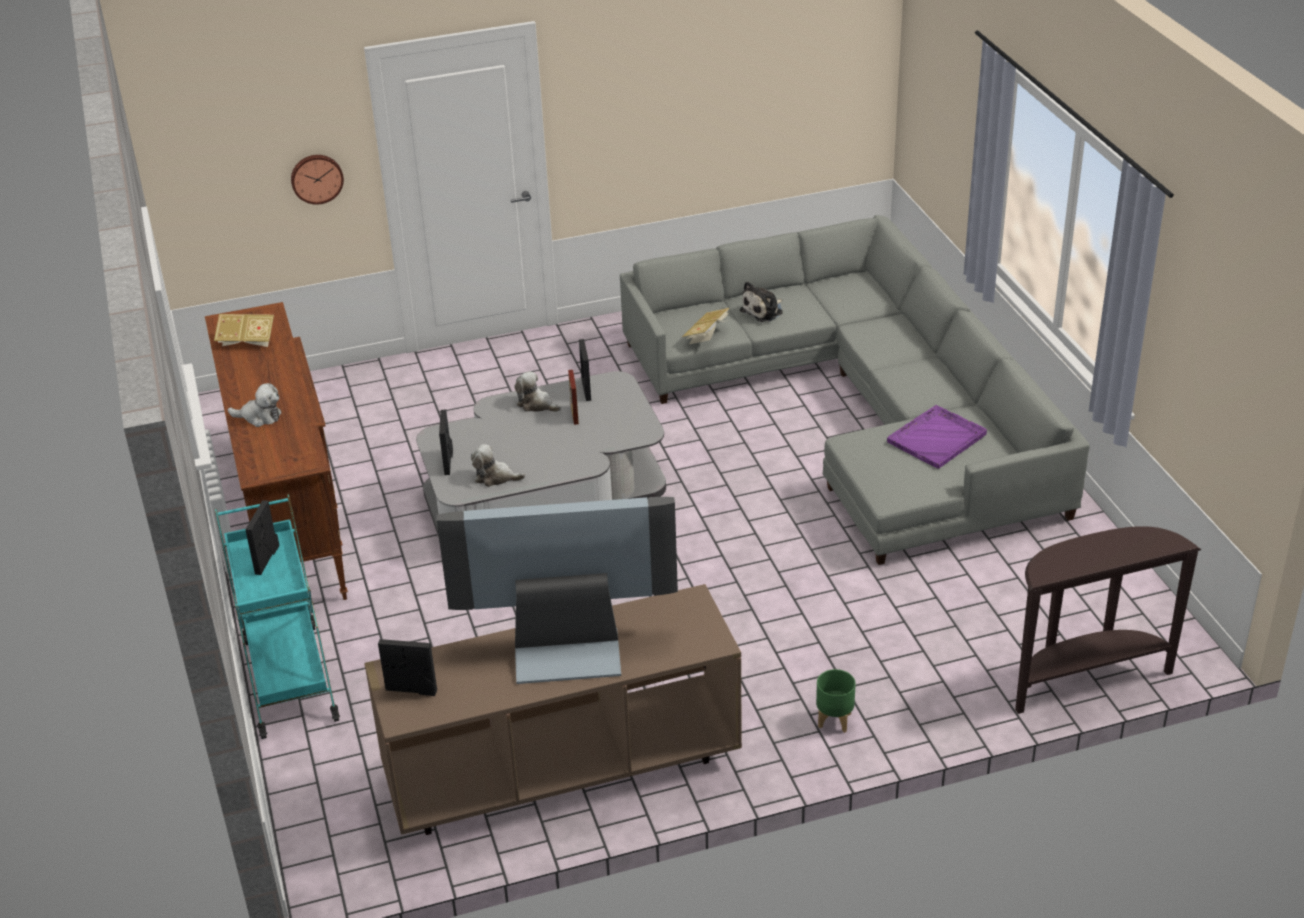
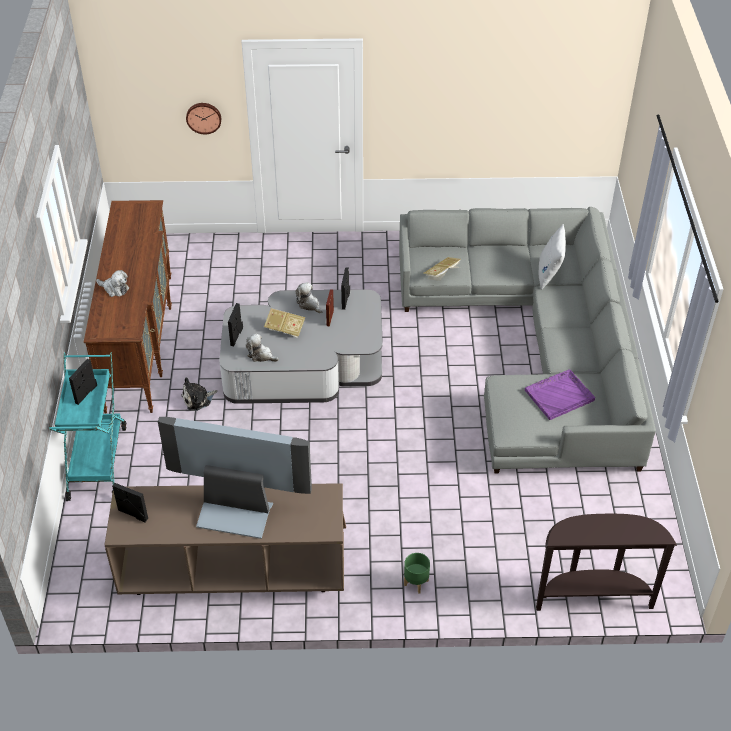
camera: 15 degrees right, 10 degrees up
book [214,314,274,347] -> book moved to [264,308,306,338]
plush toy [740,281,783,322] -> plush toy moved to [181,377,217,411]
none -> grey pillow [539,224,566,289]

